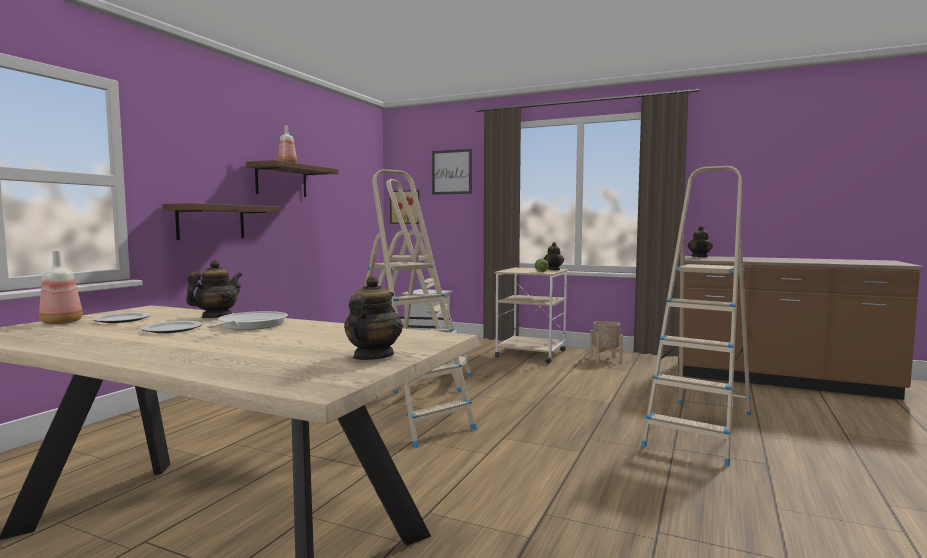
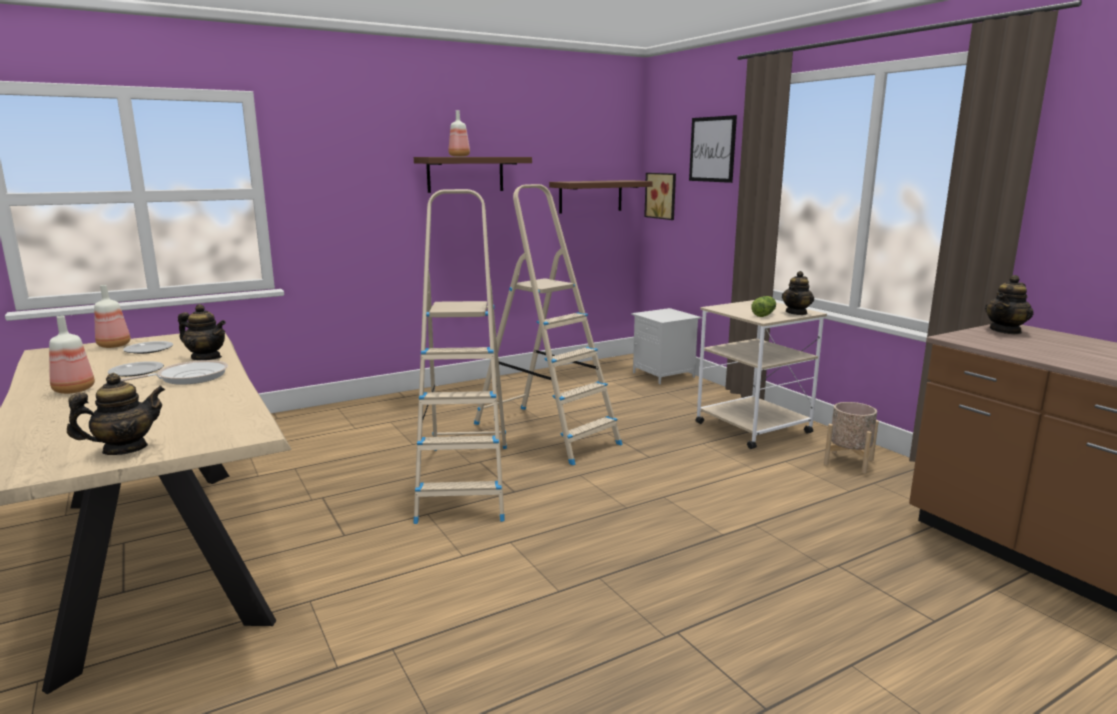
camera: 35 degrees right, 10 degrees up
brown shelf [163,203,280,240] -> brown shelf moved to [549,180,653,214]
teapot [186,260,242,318] -> teapot turned 45 degrees clockwise [178,304,226,360]
beige step ladder [641,166,751,466] -> none
none -> bottle [49,316,95,394]

